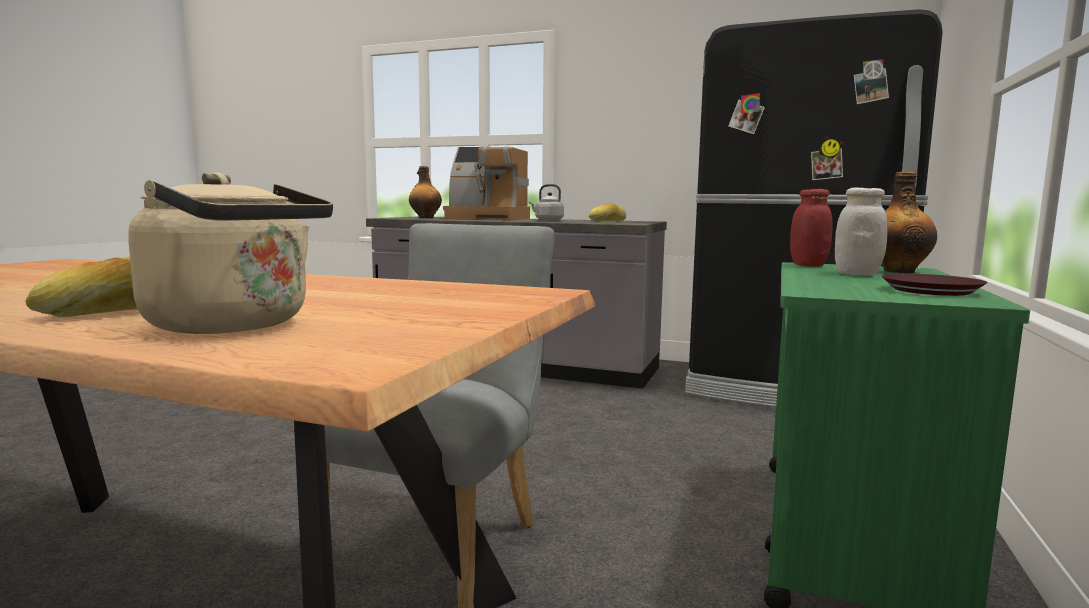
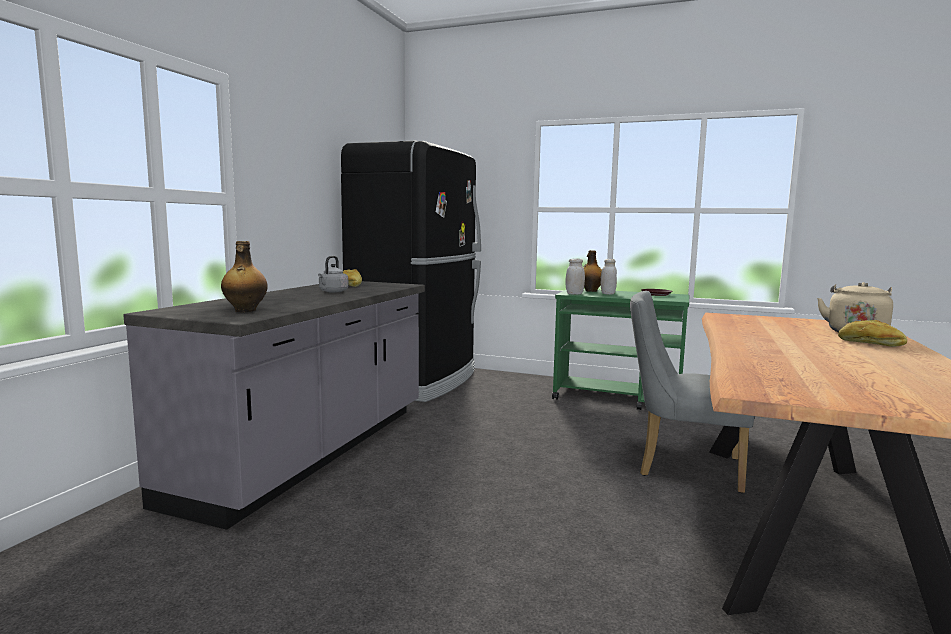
camera: 90 degrees left, 0 degrees up
coffee machine [443,147,530,221] -> none
red jar [790,189,833,267] -> white jar [565,259,585,294]

